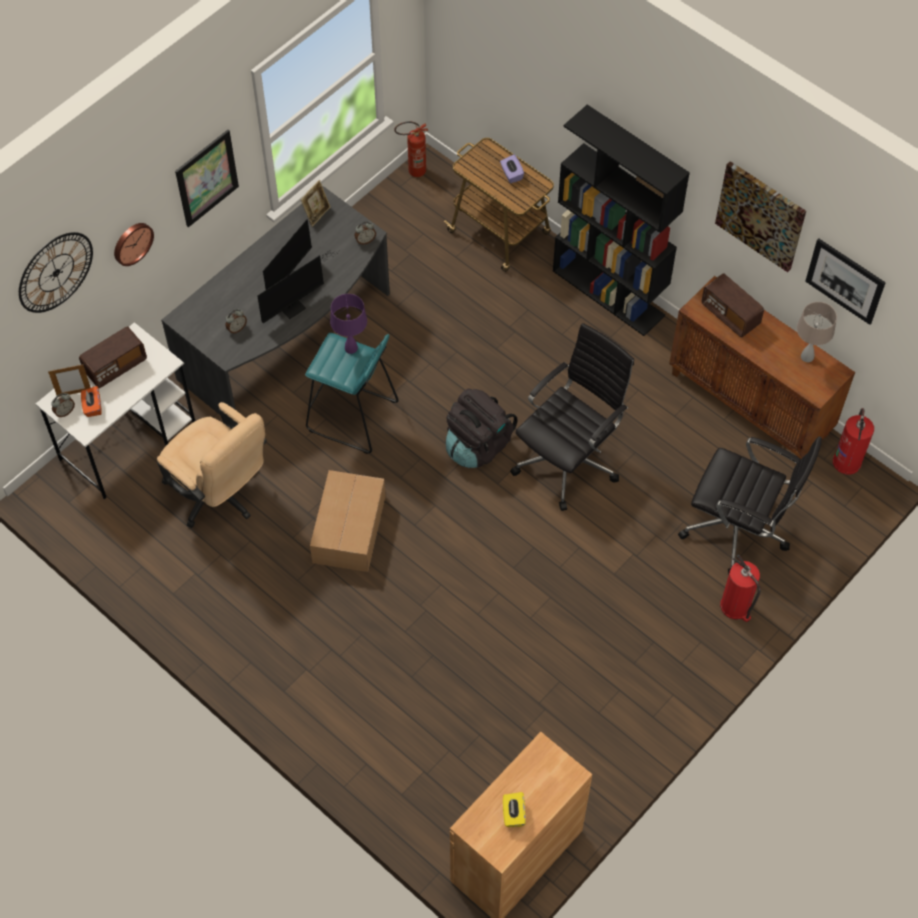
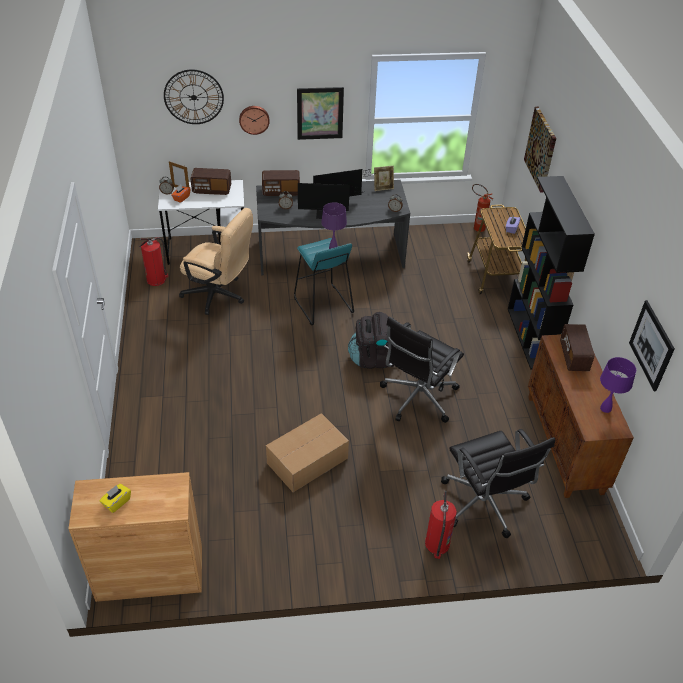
camera: 40 degrees right, 15 degrees down
beige office chair [157,402,267,528] -> beige office chair turned 60 degrees counterclockwise [179,208,253,315]
cardboard box [310,470,386,572] -> cardboard box moved to [266,413,349,493]
black office chair [510,323,634,511] -> black office chair turned 135 degrees clockwise [380,316,464,423]
picture [715,161,806,272] -> picture moved to [524,107,556,193]
beige table lamp [797,302,837,362] -> purple table lamp [600,357,636,413]
fire extinguisher [833,408,874,475] -> fire extinguisher moved to [139,237,168,286]
none -> radio [262,170,300,196]

